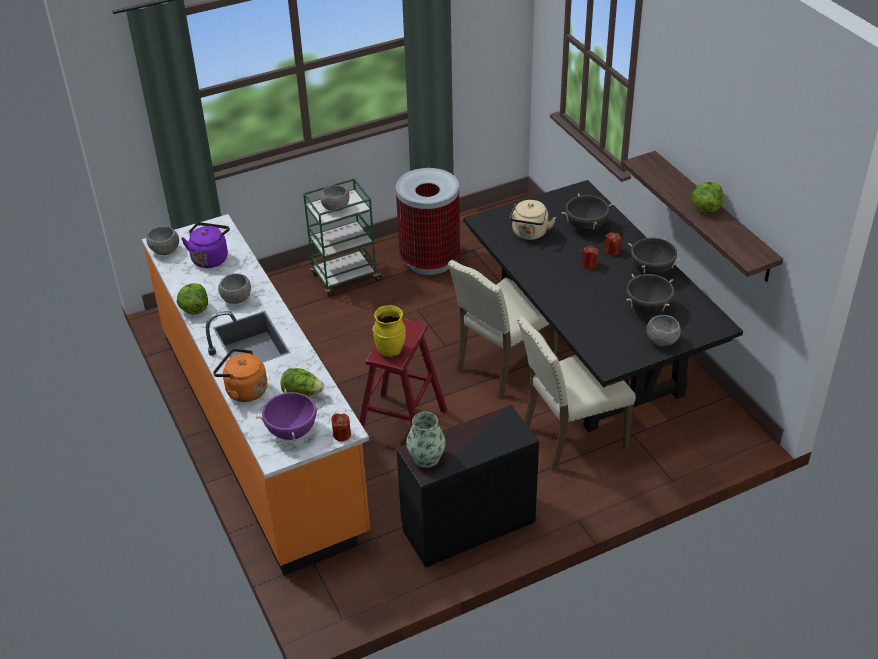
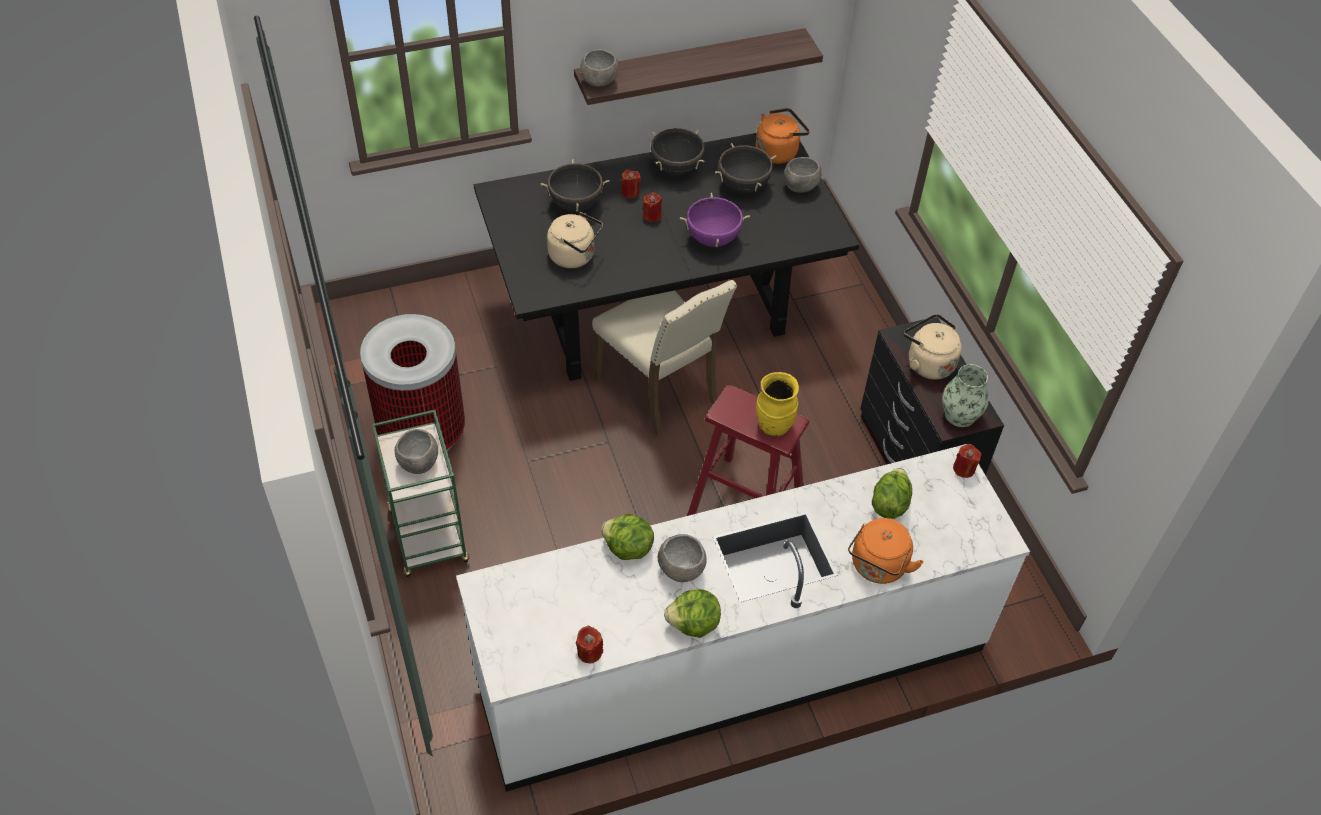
camera: 85 degrees left, 10 degrees up
orange counter [142,214,370,576] -> white counter [456,444,1030,792]
grey bowl [146,226,179,255] -> grey bowl moved to [580,49,618,87]
purple kettle [181,222,230,268] -> none
purple cooking pot [256,389,323,440] -> purple cooking pot moved to [680,193,750,247]
beige chair [517,317,636,471] -> none
lettuce [691,182,723,213] -> lettuce moved to [601,514,654,560]
none -> red candle [576,626,603,663]
none -> orange kettle [755,108,810,164]
none -> beige kettle [904,314,962,380]

